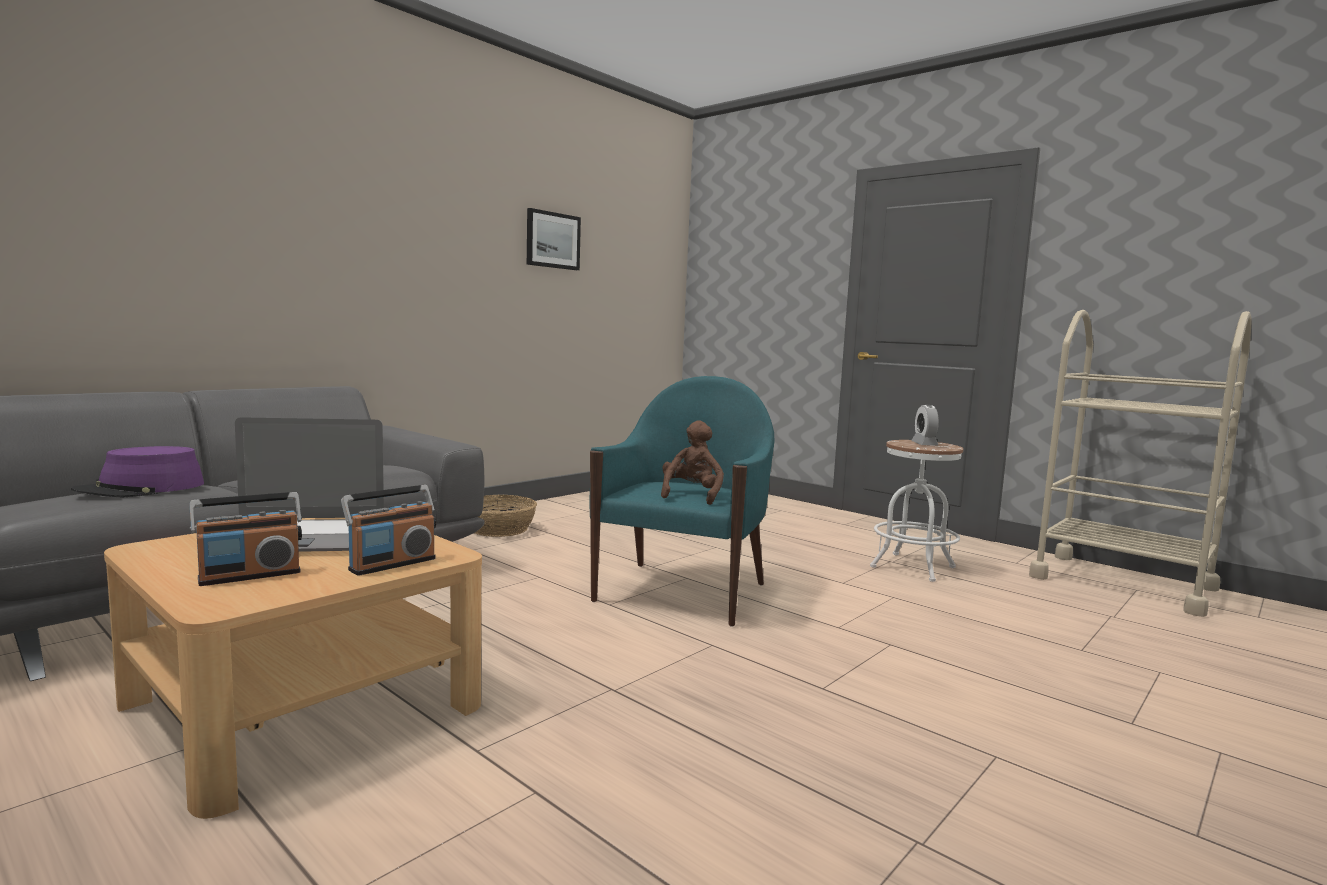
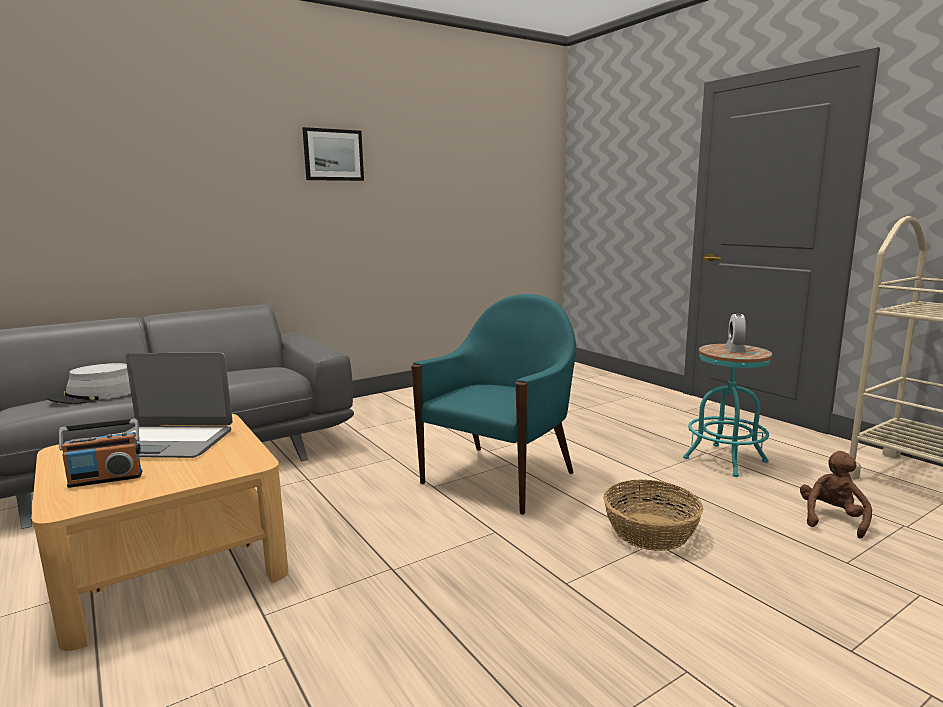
camera: 15 degrees right, 5 degrees up
purple hat [71,446,204,497] -> grey hat [47,363,131,404]
radio [341,485,436,575] -> none
basket [475,495,537,537] -> basket moved to [603,479,703,551]
picture [527,208,581,270] -> picture moved to [302,127,364,181]
brown plush toy [661,420,724,505] -> brown plush toy moved to [800,451,872,539]
white stool [870,440,963,582] -> turquoise stool [683,344,772,477]

